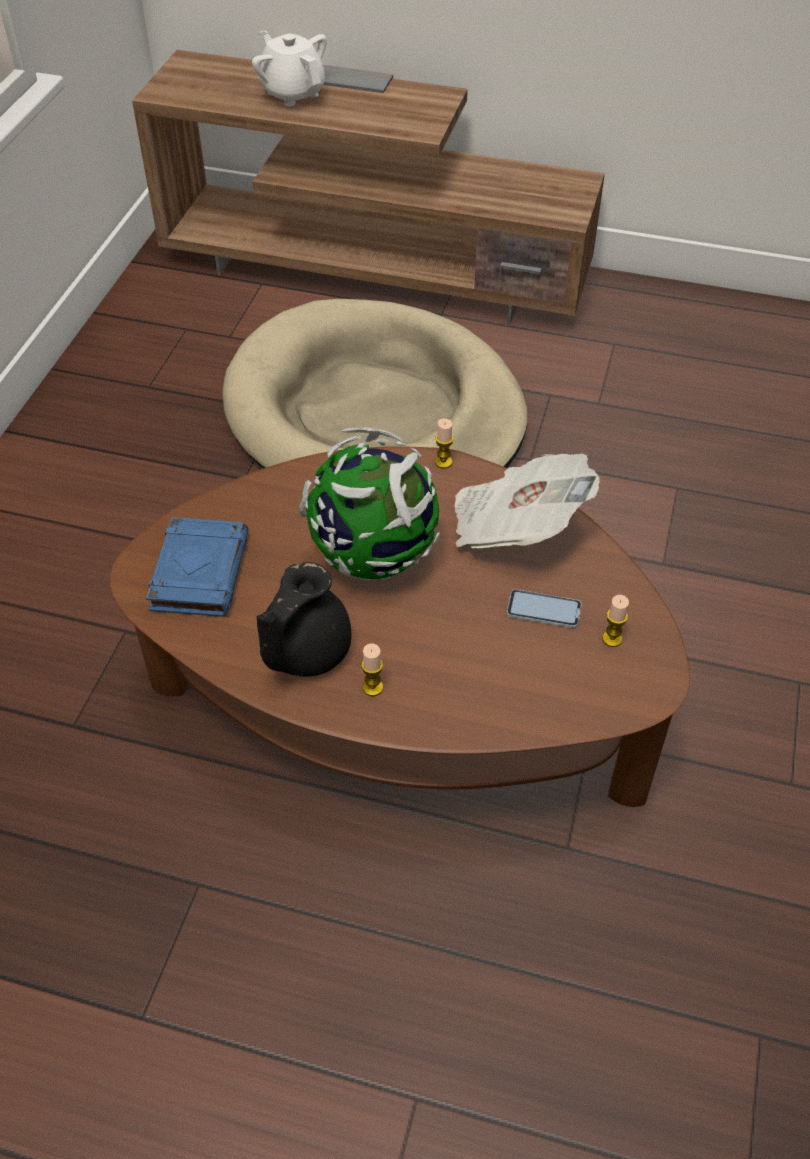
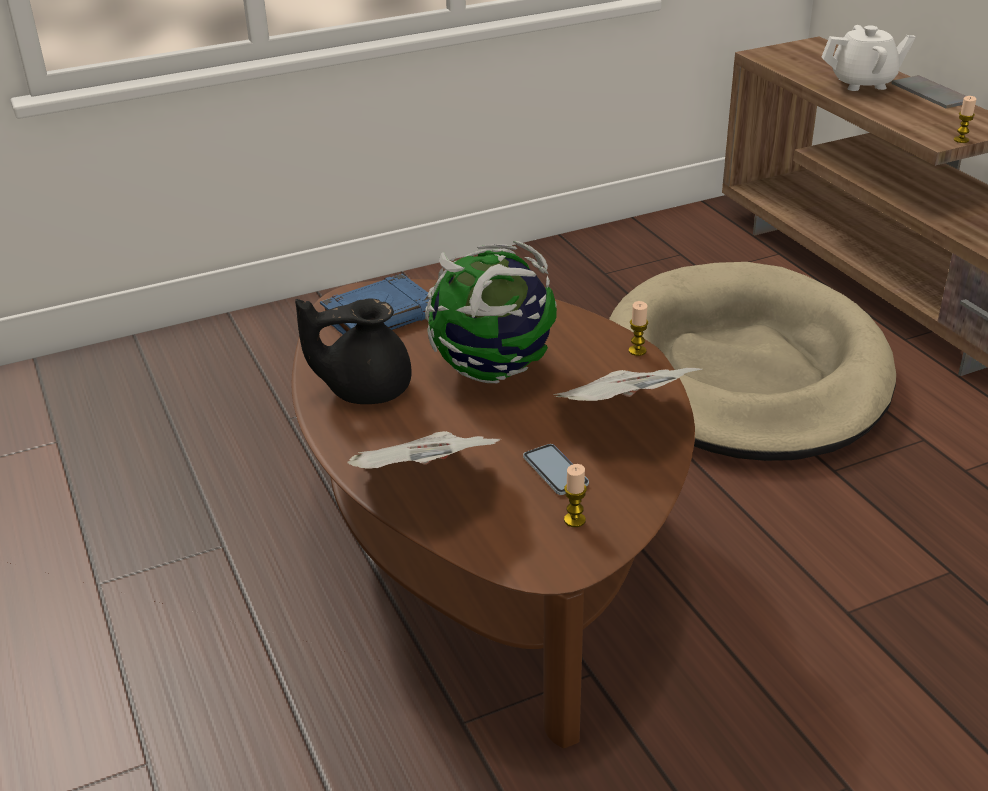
camera: 50 degrees right, 15 degrees down
white teapot [252,31,327,106] -> white teapot turned 75 degrees clockwise [822,25,915,91]
candle [361,643,383,696] -> candle moved to [954,96,976,143]
none -> newspaper [347,431,501,469]

